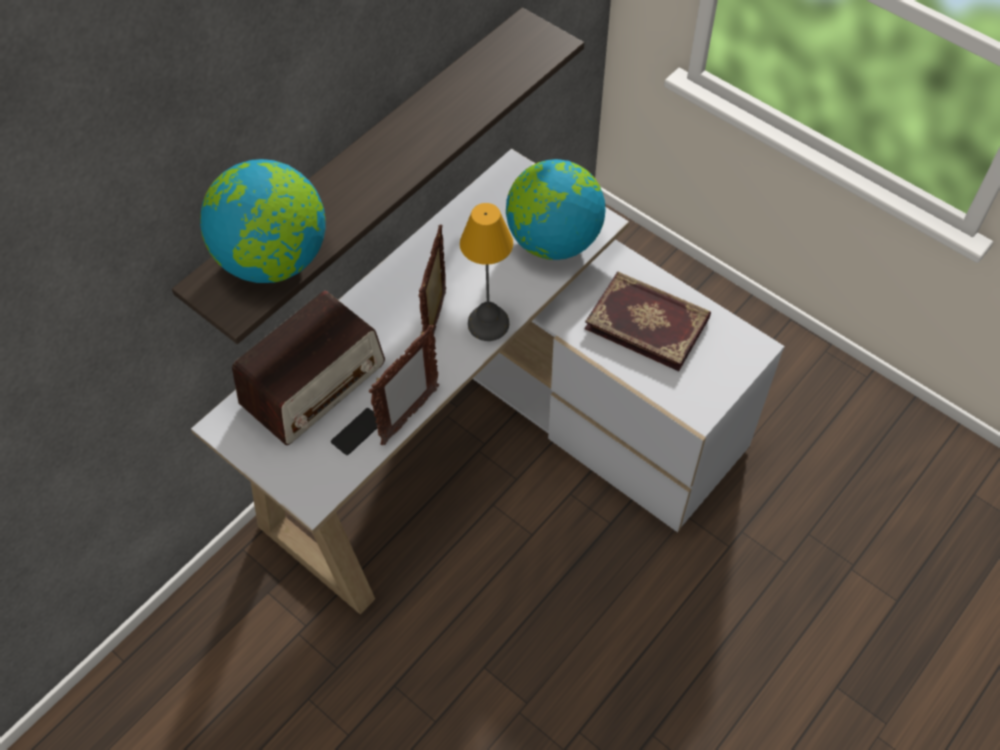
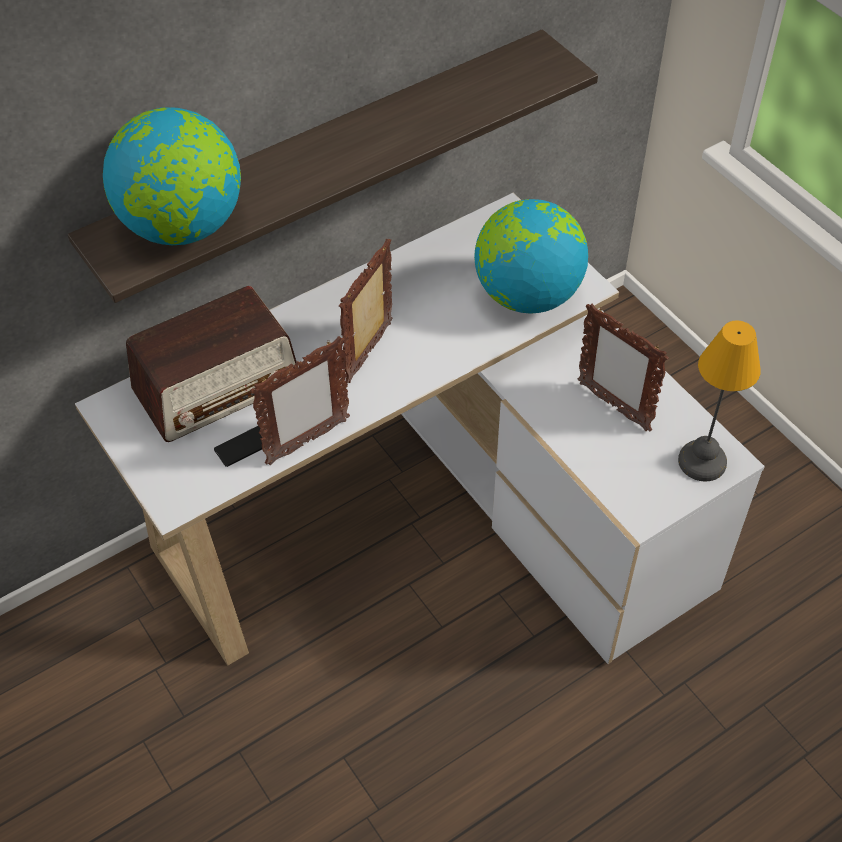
camera: 15 degrees right, 5 degrees down
table lamp [460,203,513,341] -> table lamp moved to [678,320,761,482]
book [585,272,711,371] -> picture frame [578,304,669,431]

